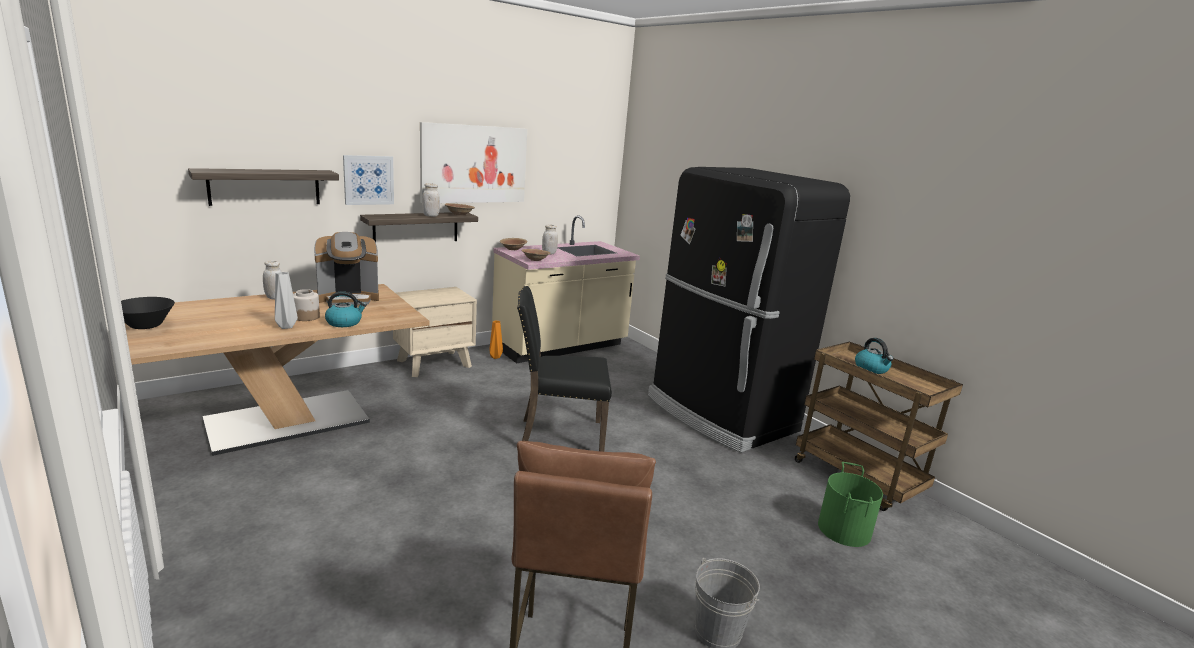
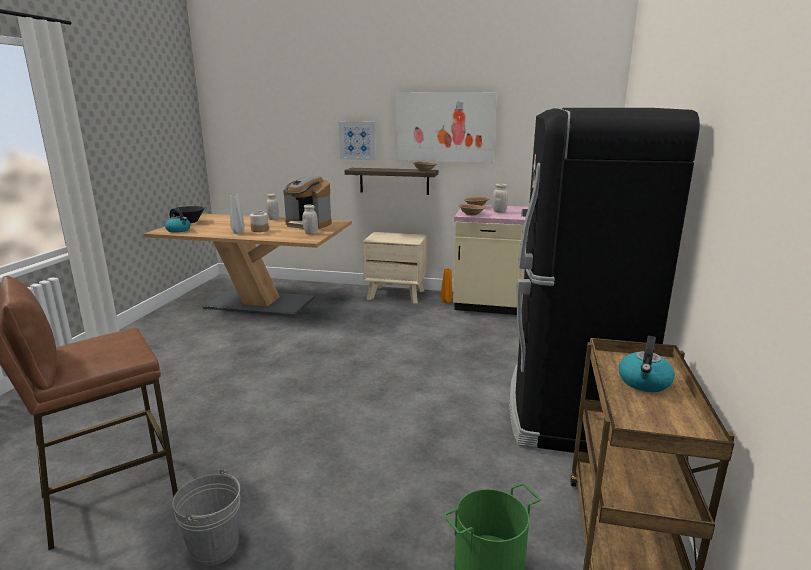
camera: 50 degrees right, 0 degrees up
shelf [188,168,339,206] -> none
kettle [325,291,367,327] -> kettle moved to [165,208,190,233]
white jar [422,183,440,217] -> white jar moved to [302,205,318,235]
black chair [517,286,612,452] -> none

